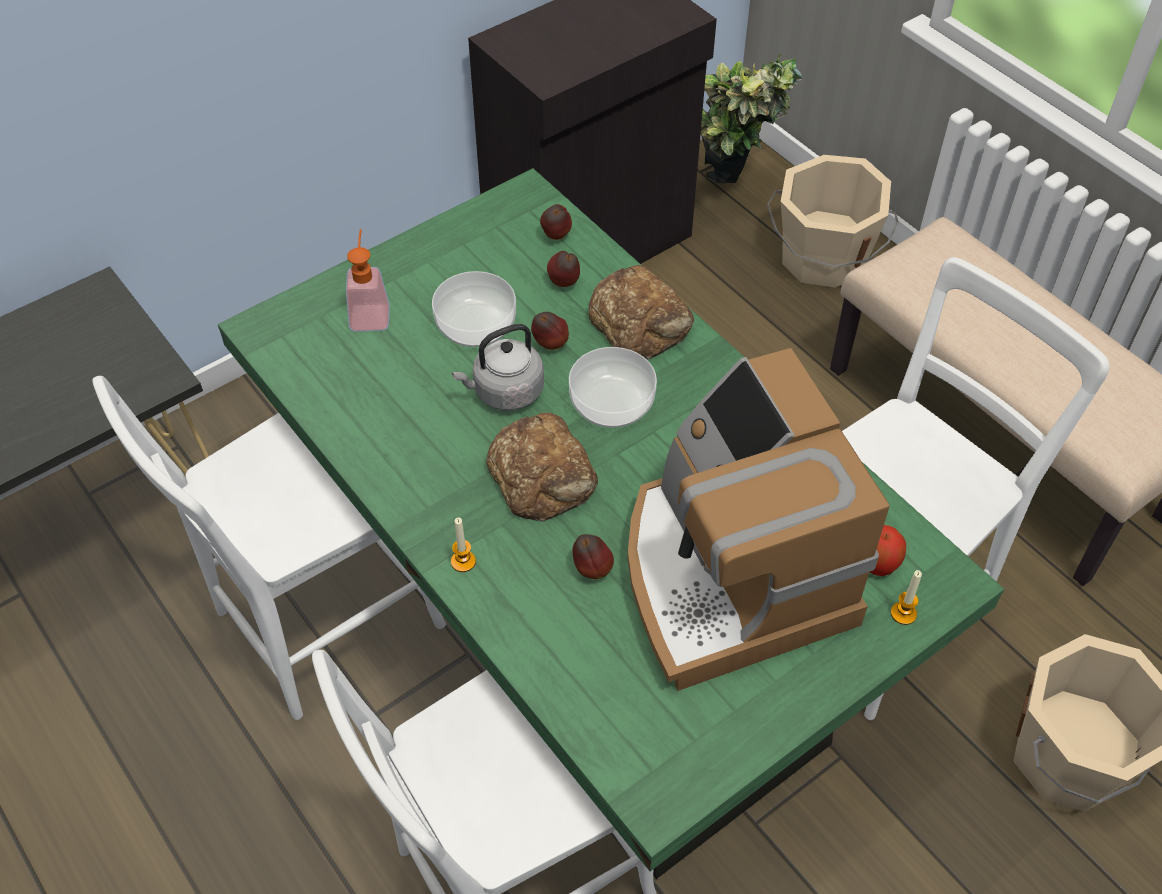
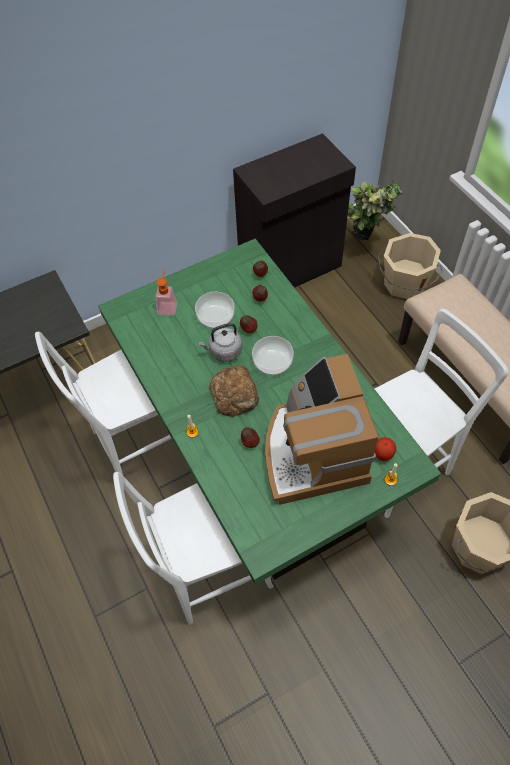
camera: 10 degrees right, 5 degrees up
bread [589,265,694,360] -> none

